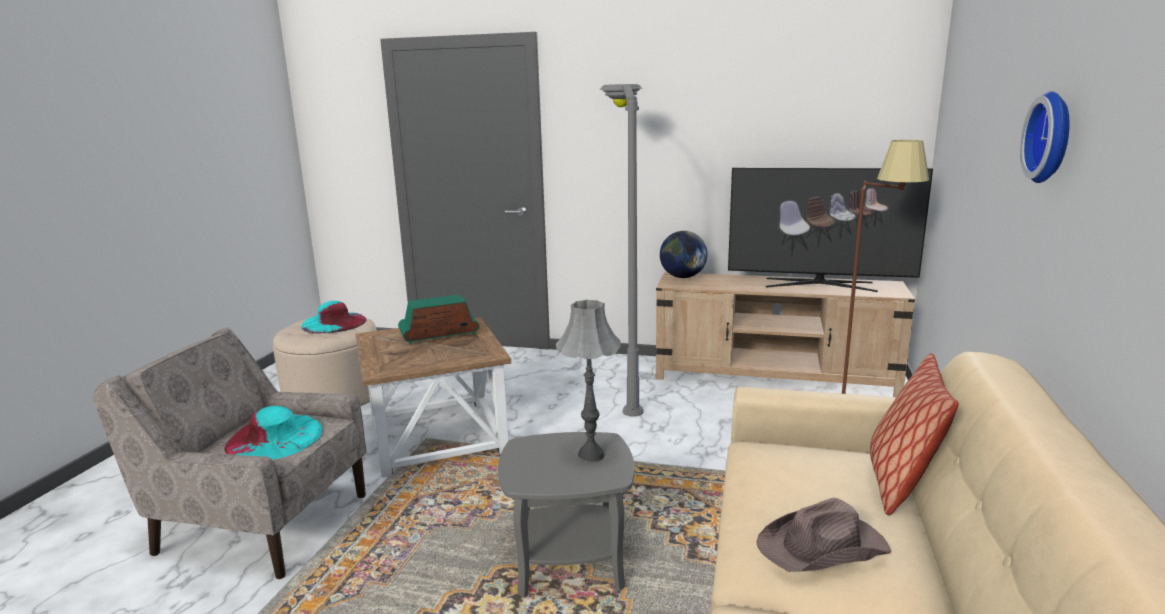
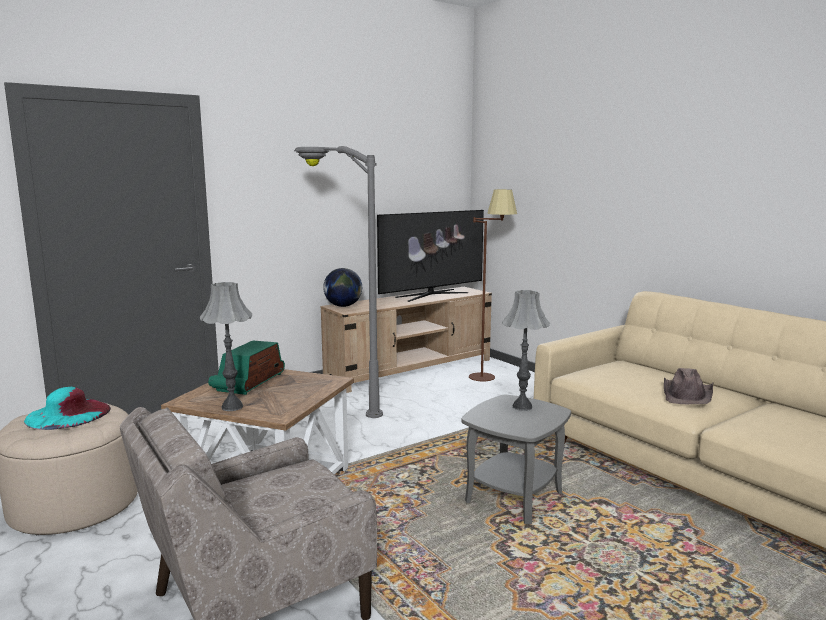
camera: 50 degrees left, 5 degrees down
turquoise hat [224,406,323,460] -> none
pillow [870,353,959,515] -> none
wall clock [1020,91,1070,183] -> none
none -> grey table lamp [200,282,252,411]

